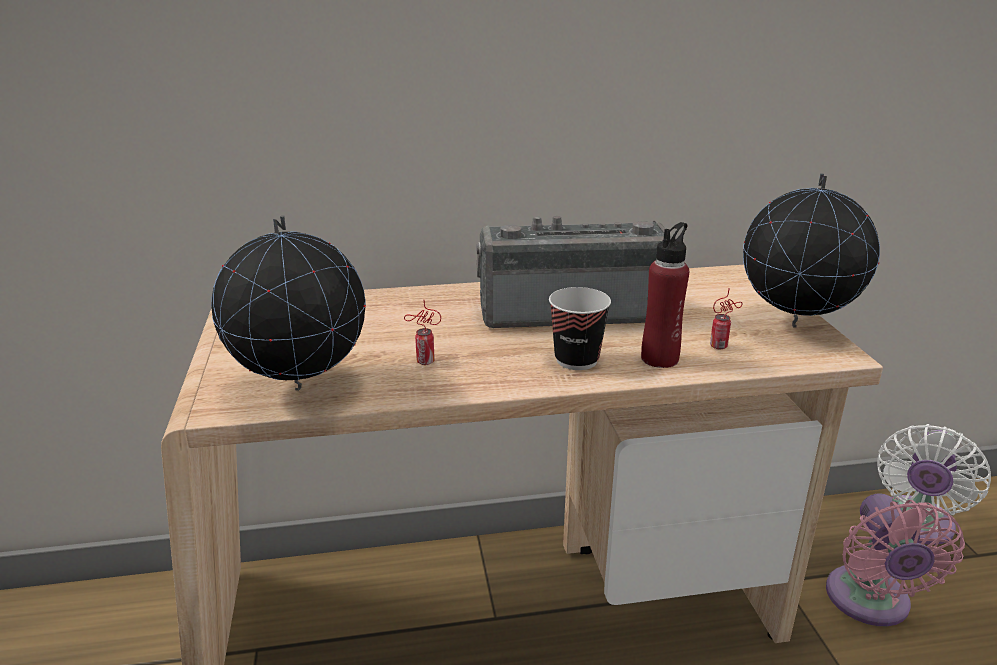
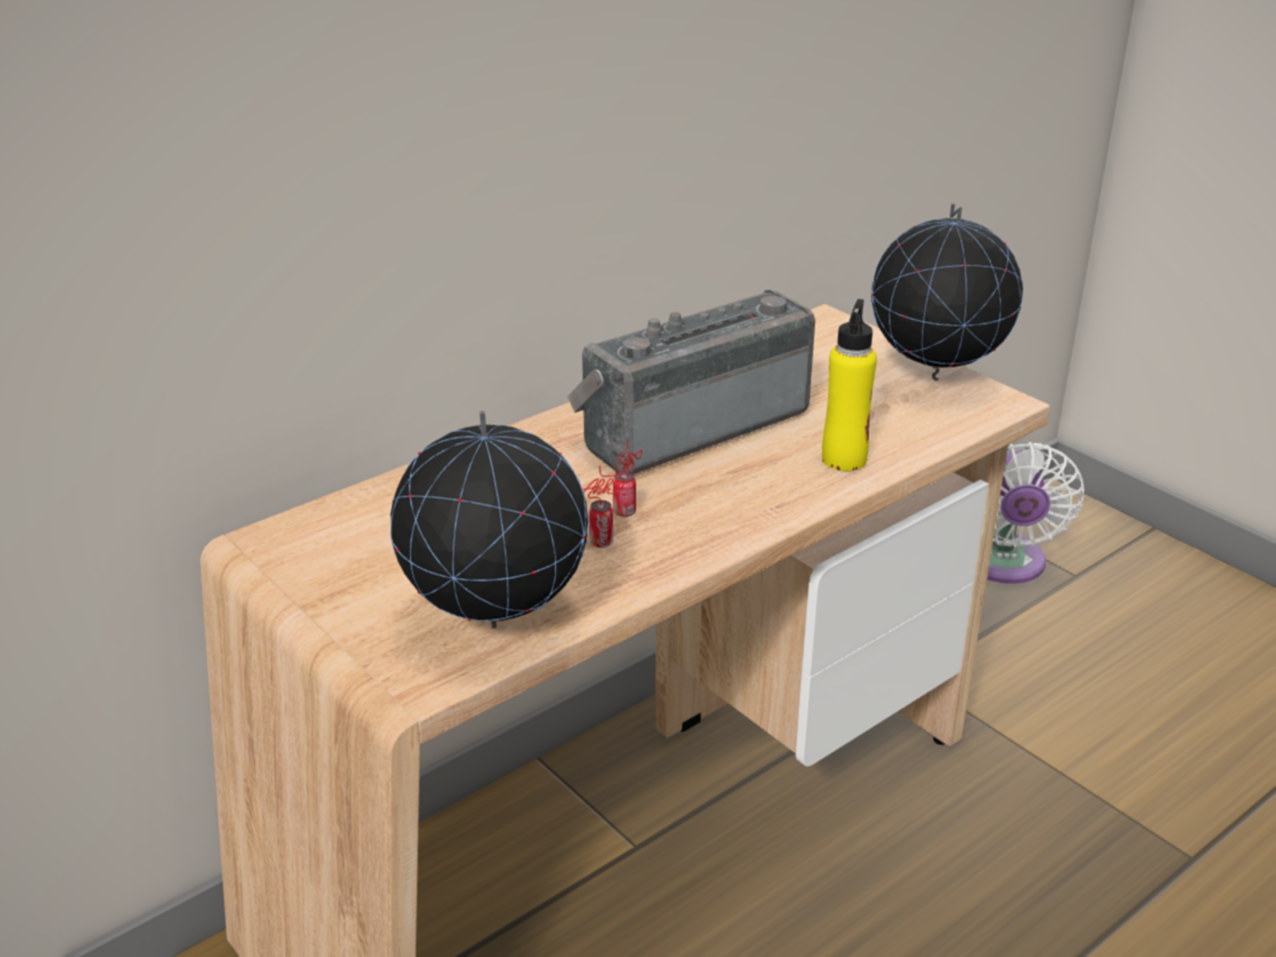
camera: 30 degrees left, 5 degrees up
cup [549,287,611,370] -> none
red bottle [641,222,689,368] -> yellow bottle [822,299,877,471]
can [710,288,742,349] -> can moved to [613,440,642,517]
pink fan [826,494,965,626] -> none

